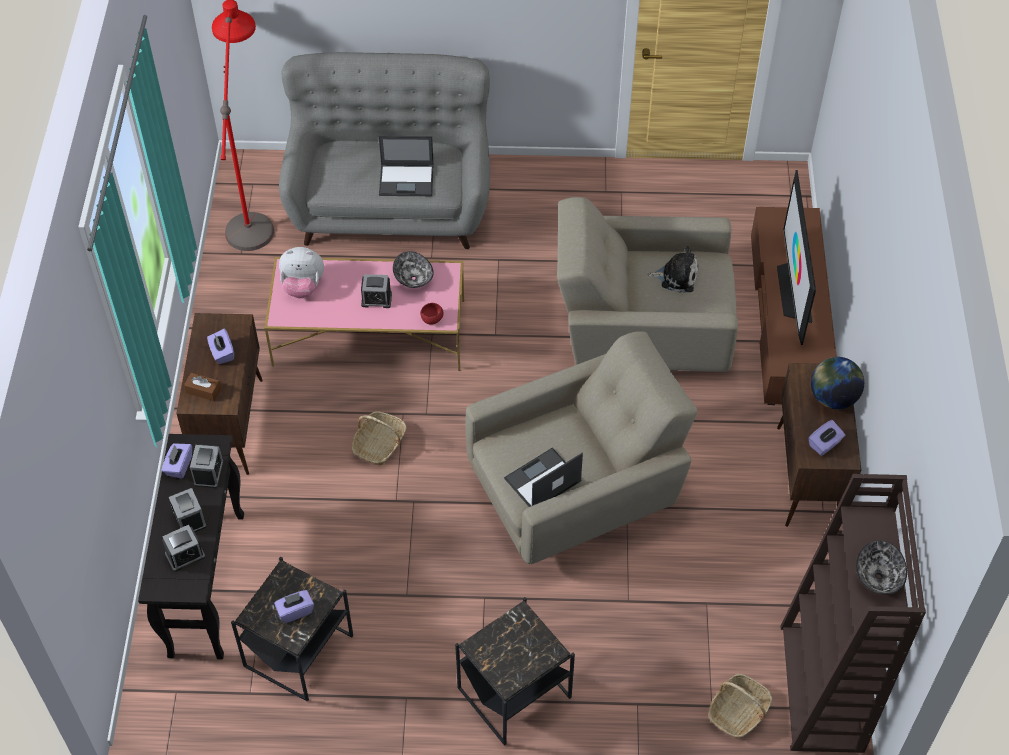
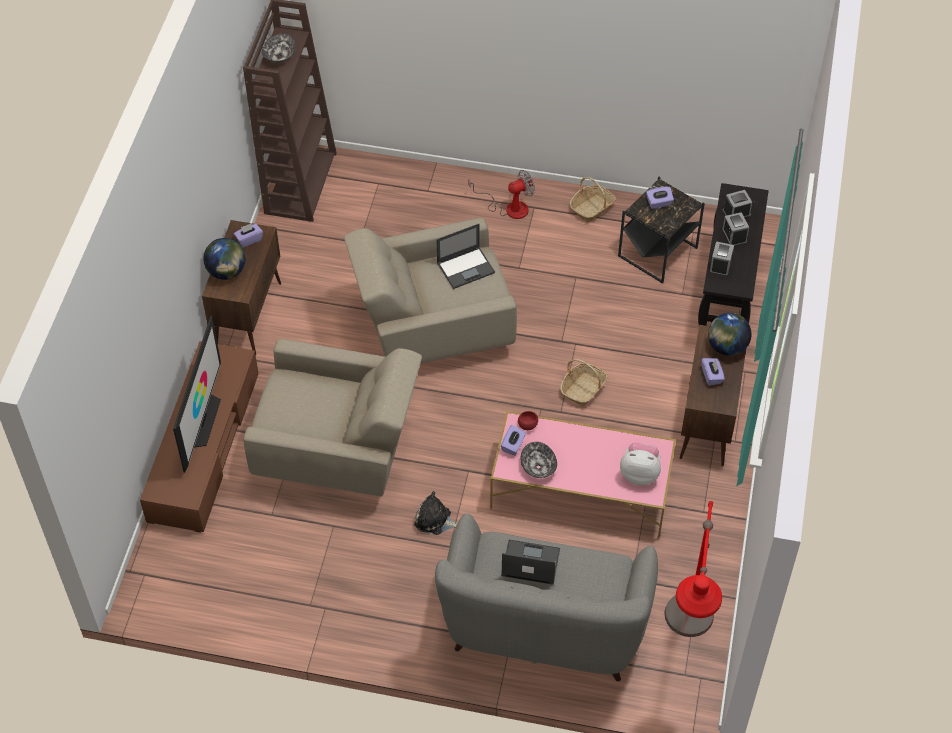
camera: 170 degrees left, 0 degrees up
purple tissue box [161,443,192,479] -> purple tissue box moved to [501,425,526,456]
brown tissue box [184,373,221,401] -> globe [708,313,752,356]
alarm clock [361,274,392,308] -> none
black side table [455,597,575,746] -> fan [468,170,535,219]
plush toy [648,246,698,293] -> plush toy moved to [414,491,457,535]
basket [708,674,772,738] -> basket moved to [570,177,616,222]

